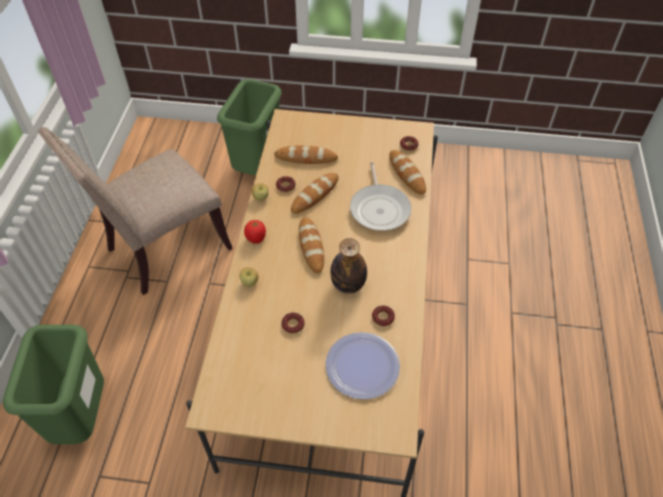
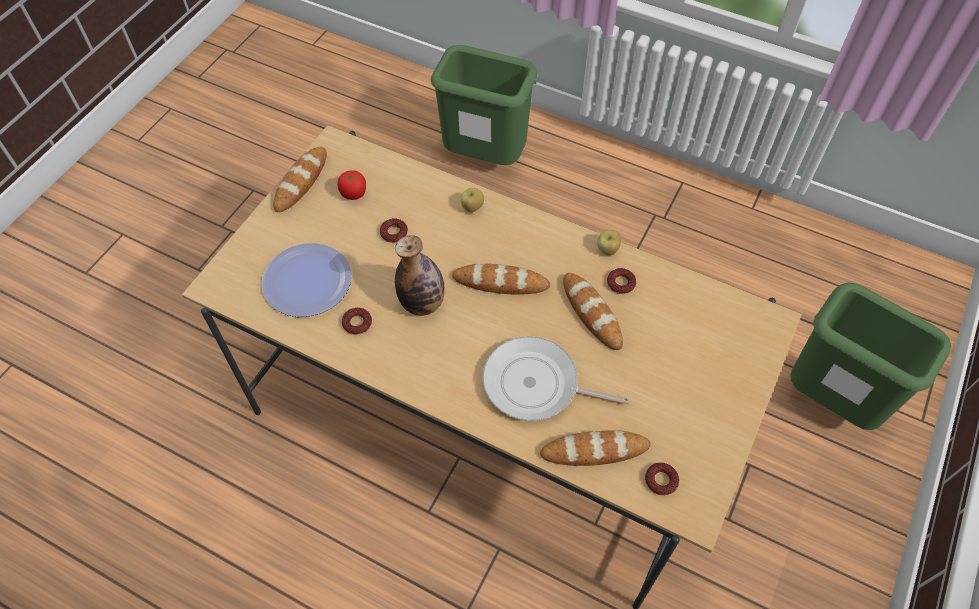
camera: 110 degrees right, 5 degrees up
beige chair [38,127,233,295] -> none
tomato [244,220,266,244] -> tomato moved to [338,170,366,200]
bread [274,145,338,164] -> bread moved to [273,147,327,212]

